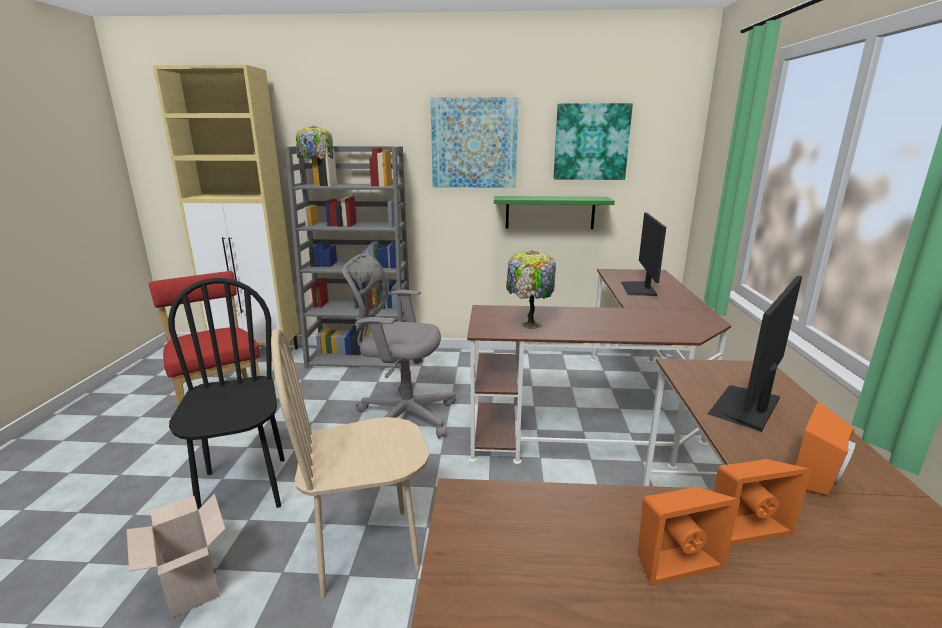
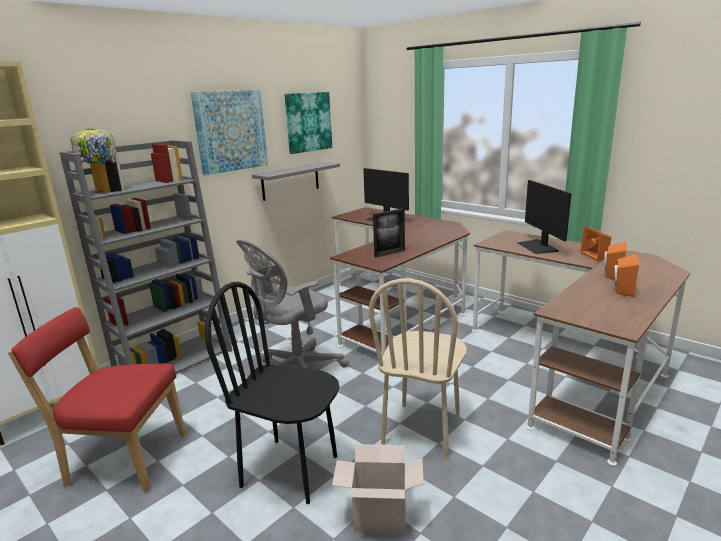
camera: 50 degrees left, 0 degrees up
green shelf [494,196,615,229] -> grey shelf [252,162,340,201]
table lamp [506,251,556,329] -> picture frame [373,208,405,257]

